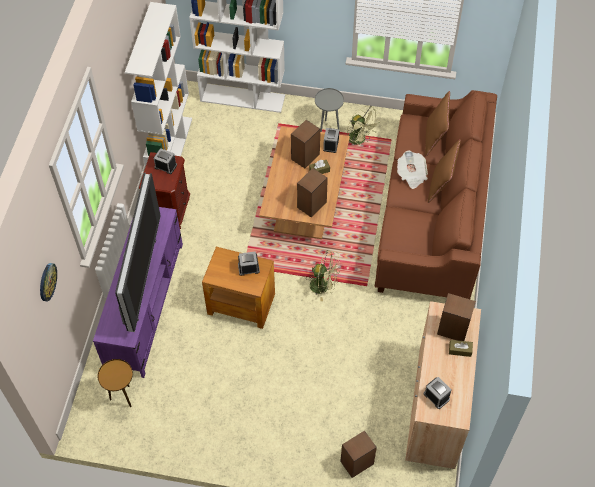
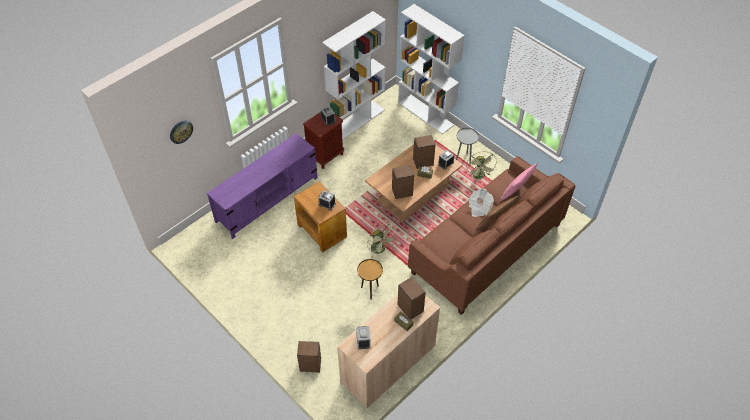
camera: 35 degrees right, 5 degrees down
brown side table [98,359,133,407] -> brown side table moved to [357,259,383,299]
television [115,173,161,332] -> none
brown pillow [425,91,450,157] -> pink pillow [499,163,538,202]

